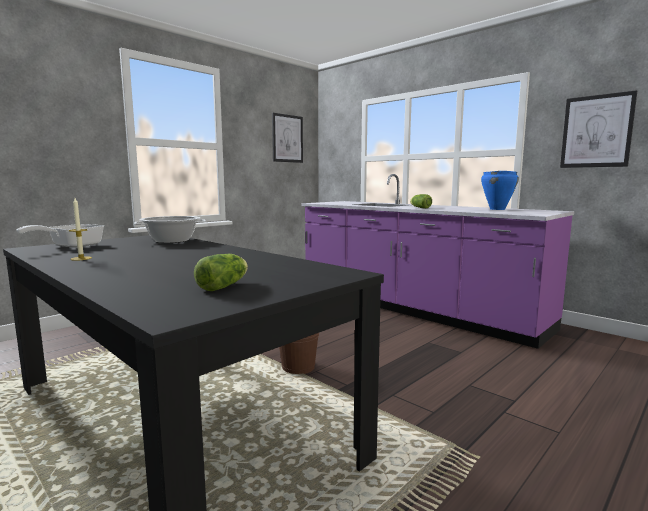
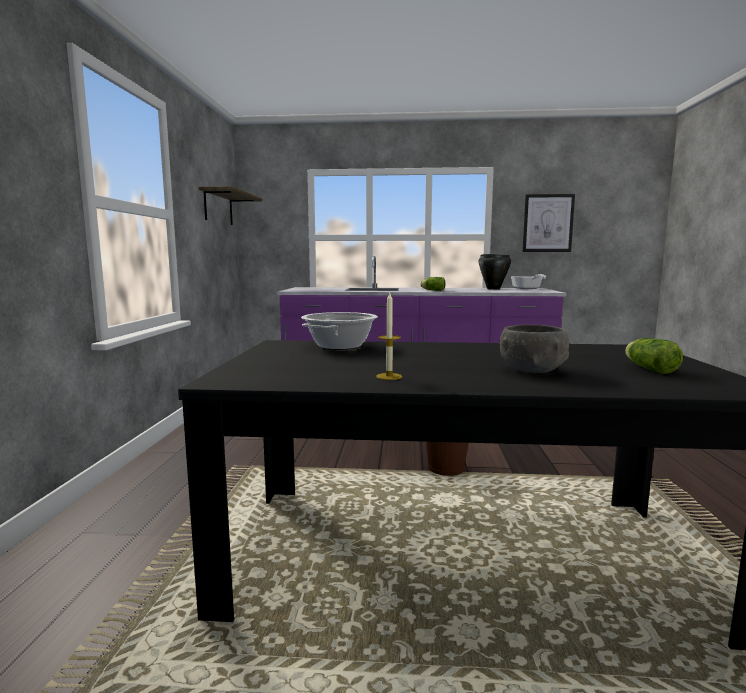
camera: 40 degrees left, 0 degrees up
frying pan [16,224,104,248] -> frying pan moved to [511,274,546,289]
picture [272,113,303,163] -> shelf [199,186,262,225]
blue cooking pot [481,171,519,210] -> black cooking pot [479,254,511,290]
none -> grey bowl [500,325,569,373]

